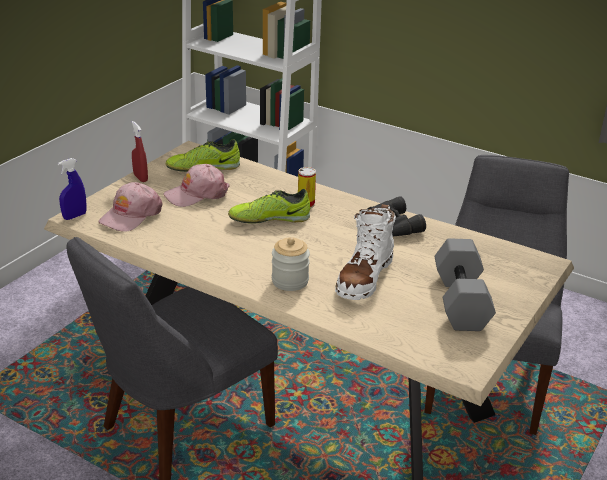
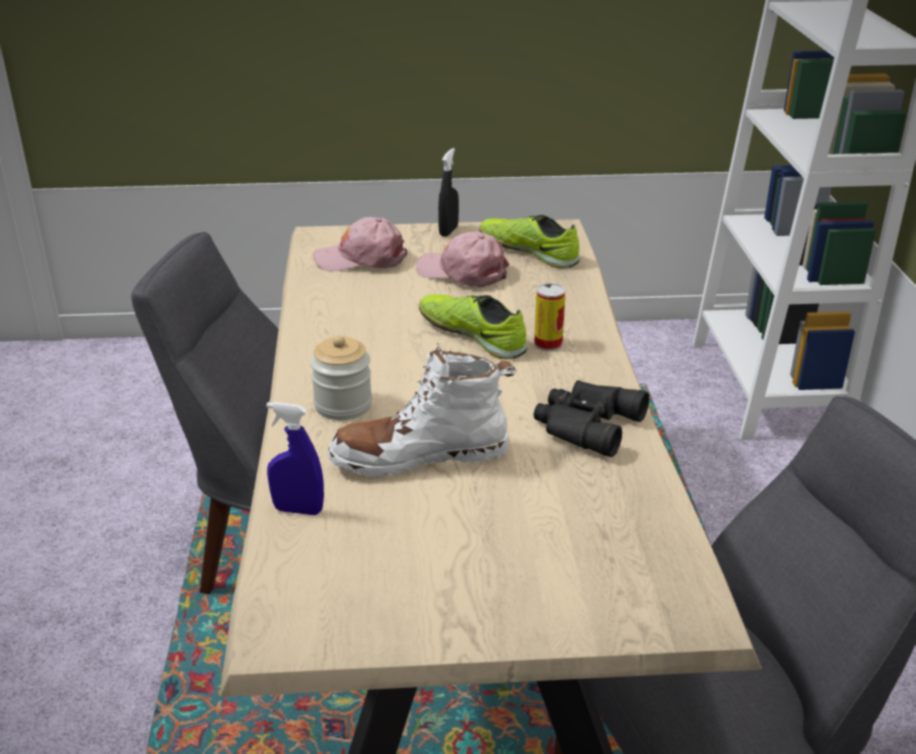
camera: 55 degrees right, 0 degrees up
blue spray bottle [58,158,87,220] -> blue spray bottle moved to [266,402,324,515]
red spray bottle [131,121,148,182] -> black spray bottle [438,148,459,237]
grey dumbbell [435,238,496,331] -> none

